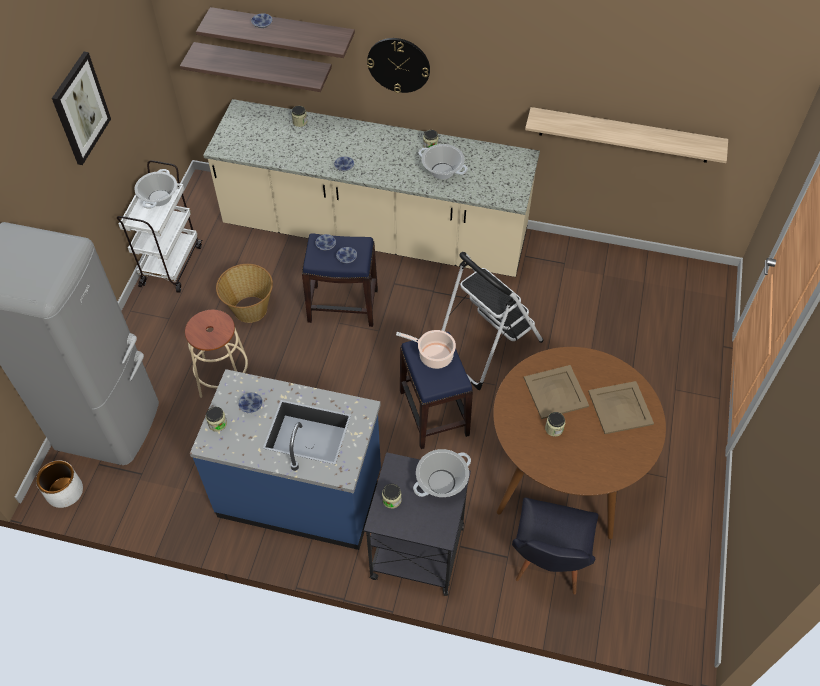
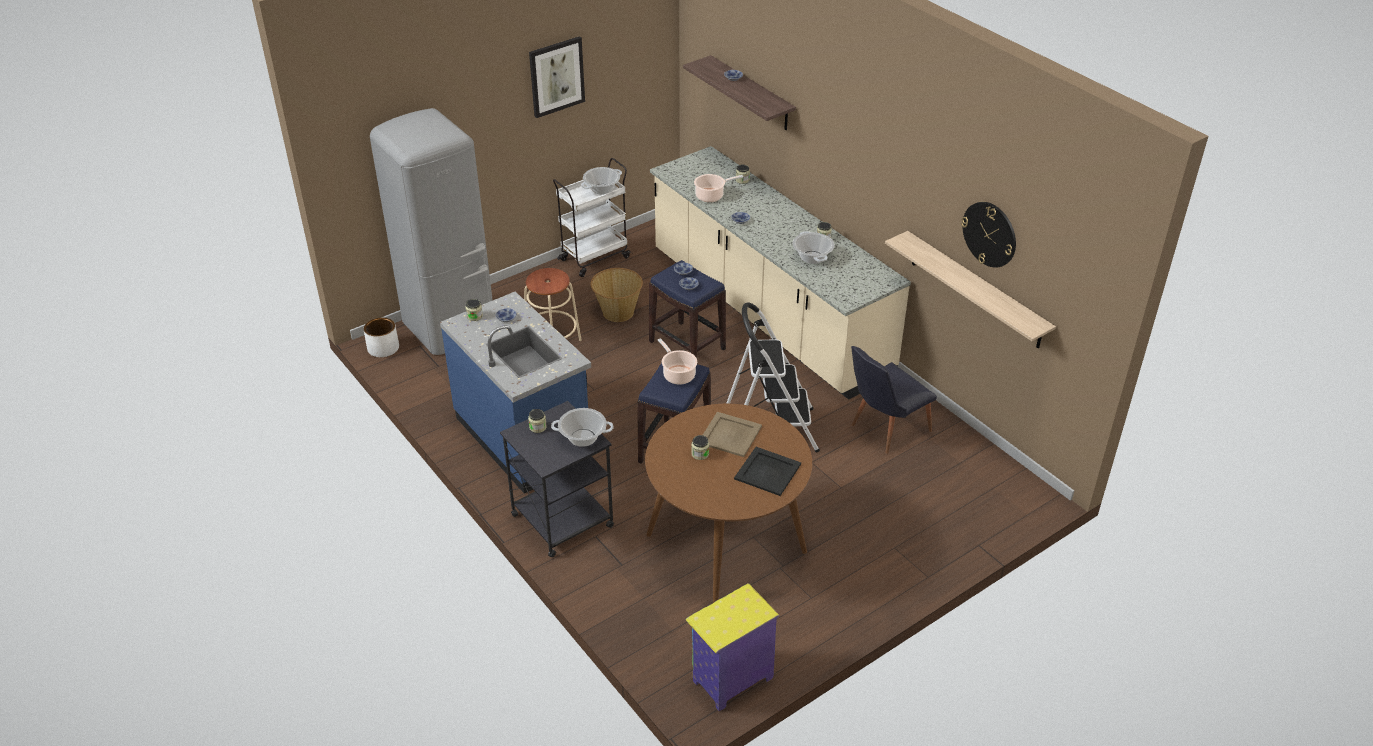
camera: 40 degrees right, 15 degrees down
shelf [180,42,332,92] -> none
wall clock [367,38,430,93] -> wall clock moved to [961,202,1016,268]
black chair [512,498,598,594] -> black chair moved to [851,346,937,454]
beige tray [588,381,654,434] -> black tray [734,447,801,496]
none -> nightstand [686,583,779,711]
none -> cooking pot [694,174,743,202]

